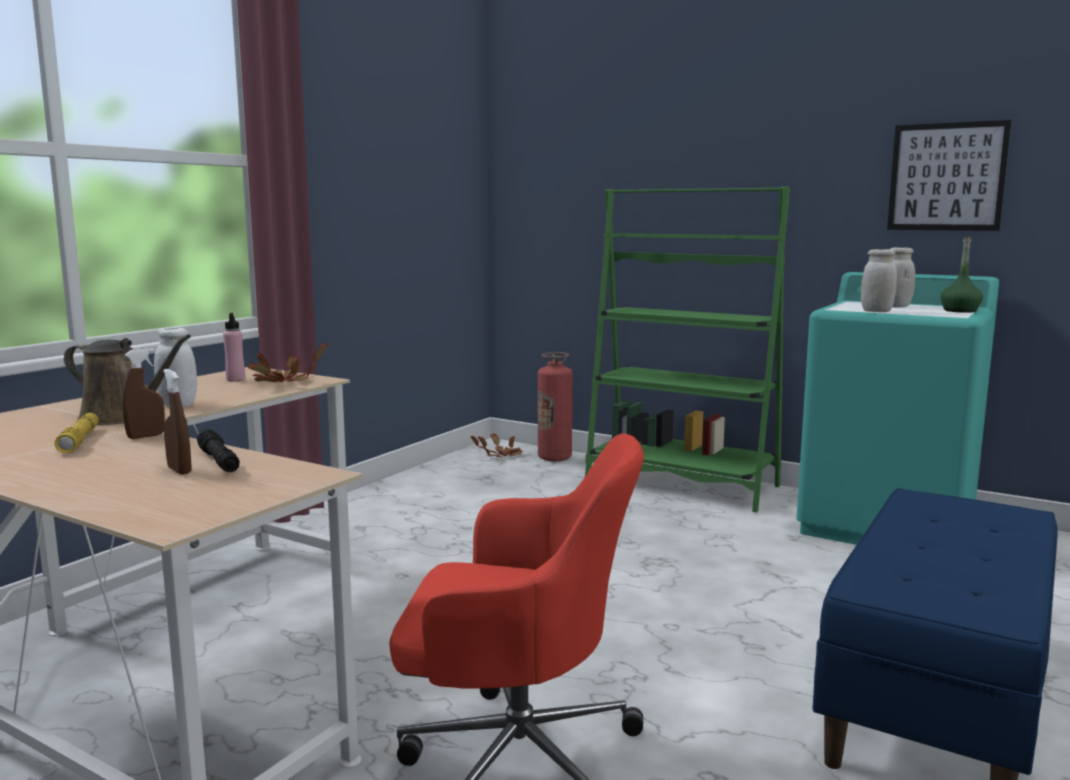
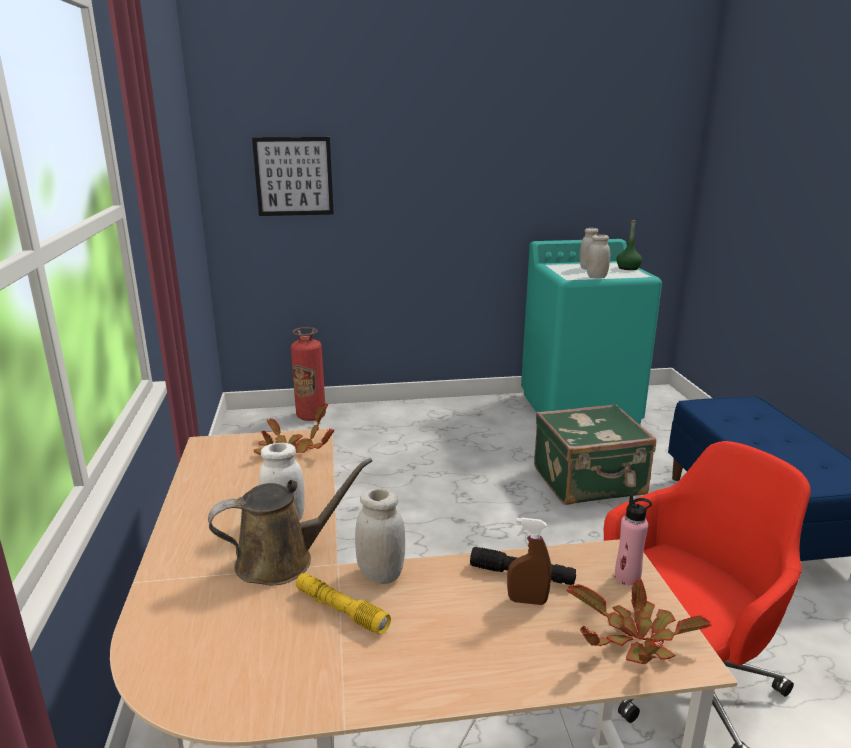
camera: 40 degrees left, 10 degrees up
brown spray bottle [122,348,165,439] -> white jar [355,488,405,584]
pink bottle [223,313,245,382] -> pink bottle moved to [615,494,652,586]
potted plant [471,433,523,458] -> potted plant moved to [567,579,712,664]
green bookcase [585,187,790,512] -> none
picture [887,120,1011,231] -> picture moved to [252,137,334,216]
none -> green suitcase [534,404,656,505]

